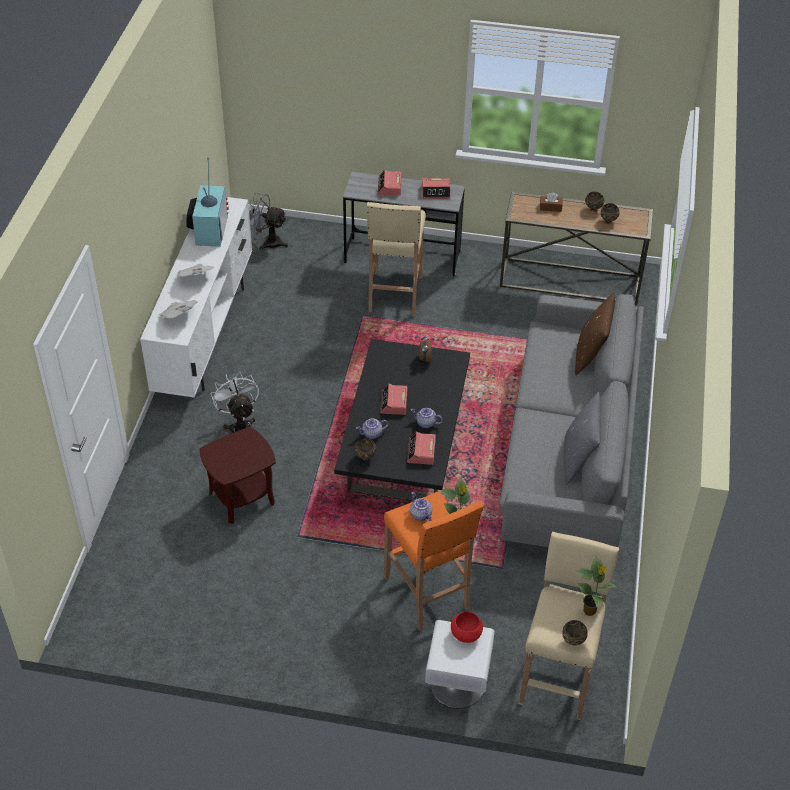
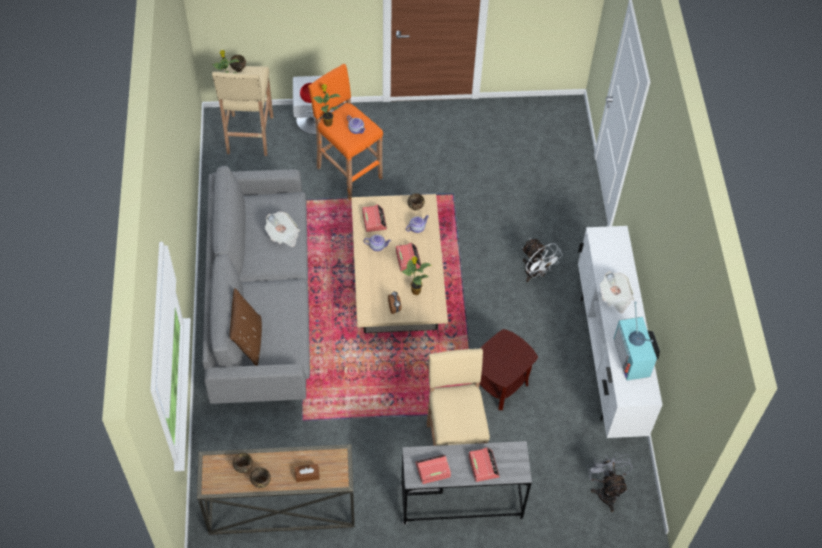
camera: 165 degrees right, 10 degrees up
newspaper [159,300,198,318] -> newspaper moved to [265,211,300,247]
brown side table [199,427,276,524] -> brown side table moved to [472,329,538,410]
grey fan [249,193,288,251] -> grey fan turned 105 degrees counterclockwise [587,452,633,512]
black coffee table [334,339,470,501] -> beige coffee table [351,194,448,333]
grey pillow [564,392,601,485] -> none
none -> potted plant [401,256,432,295]

